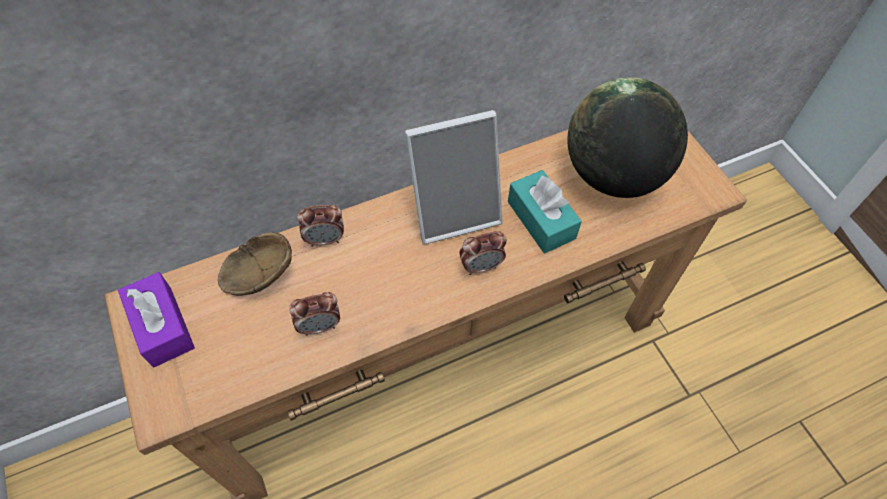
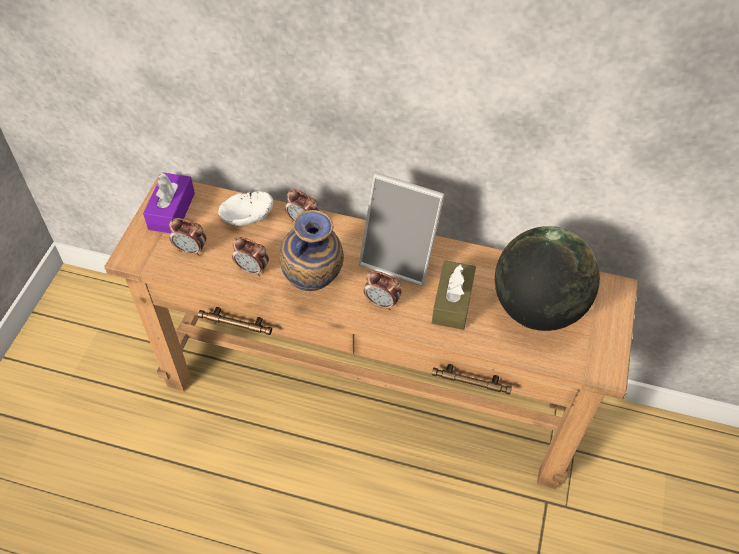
camera: 40 degrees right, 5 degrees down
brown bowl [218,232,292,296] -> white bowl [218,191,273,226]
turquoise tissue box [508,170,582,253] -> brown tissue box [432,260,476,330]
none -> alarm clock [169,218,206,256]
none -> vase [279,210,344,291]

